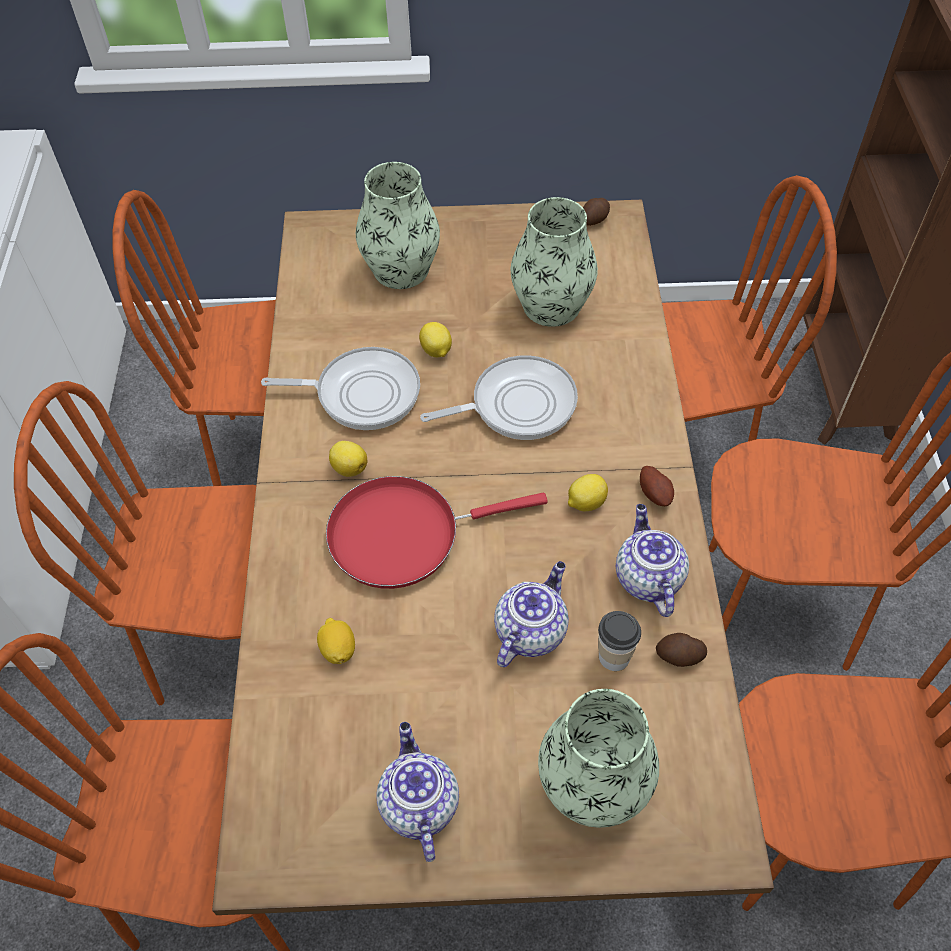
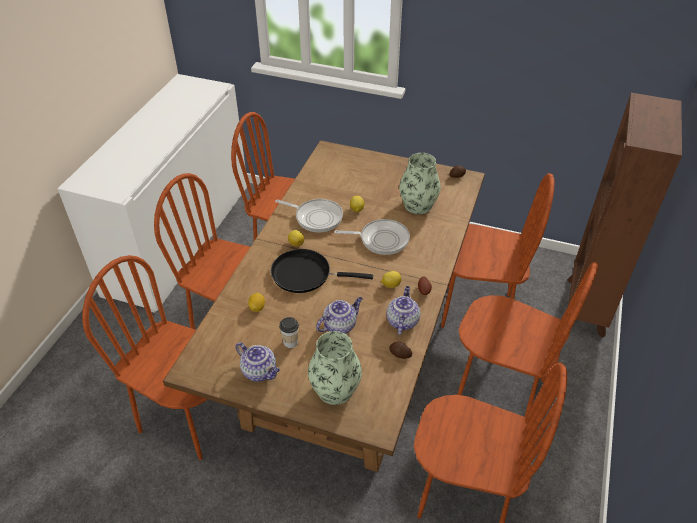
camera: 20 degrees right, 10 degrees down
red frying pan [326,476,548,589] -> black frying pan [271,249,373,293]
vase [356,162,440,289] -> none
teapot [376,722,459,862] -> teapot turned 120 degrees clockwise [235,342,280,382]
cup [598,611,641,671] -> cup moved to [279,317,299,348]

